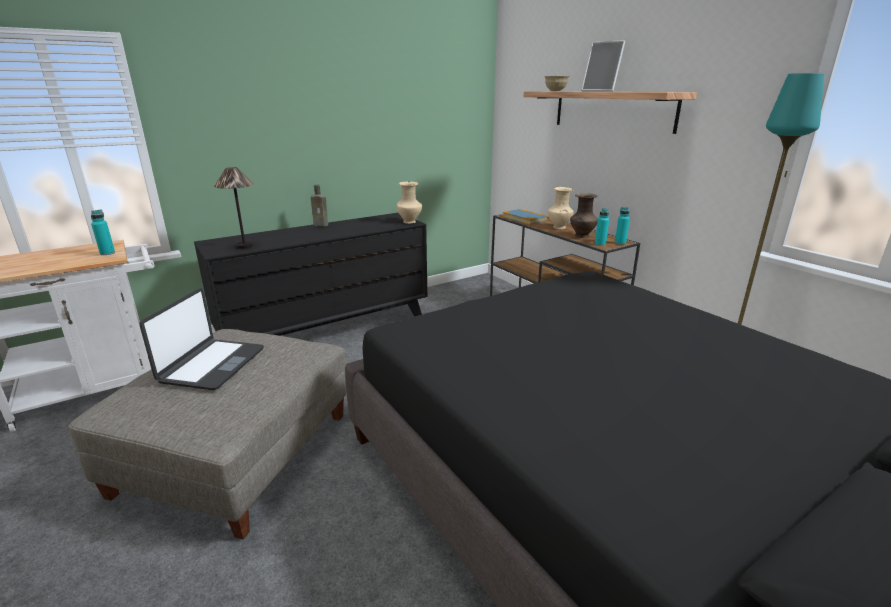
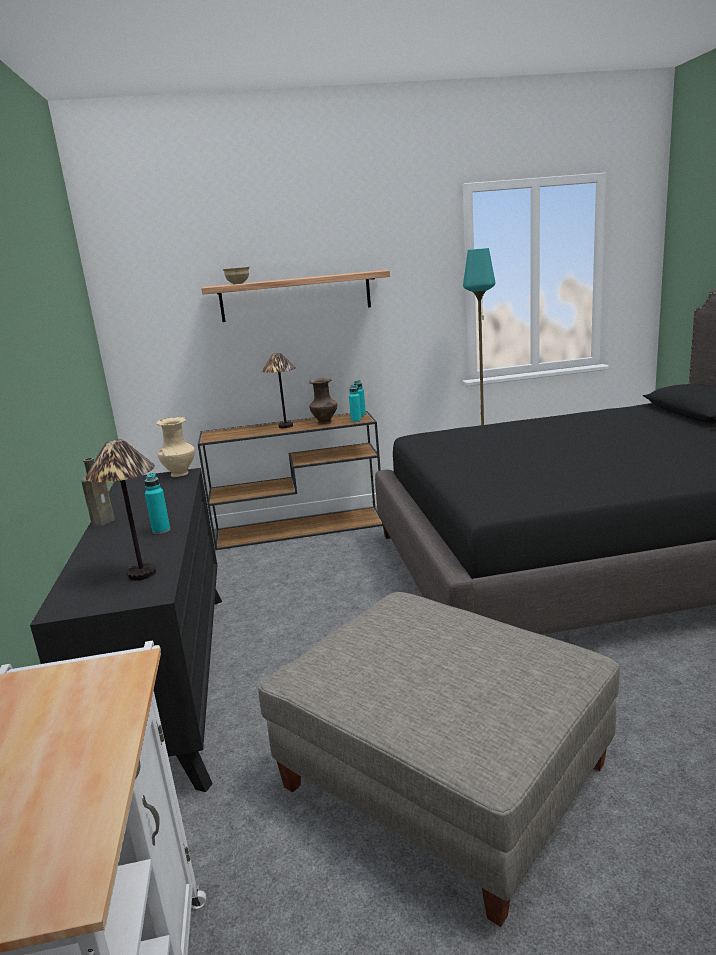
camera: 65 degrees left, 5 degrees down
turquoise bottle [91,210,115,255] -> turquoise bottle moved to [145,473,170,534]
laptop [139,288,264,390] -> none
book [503,209,548,225] -> none
beige vase [548,187,574,229] -> table lamp [262,353,296,428]
picture frame [581,40,625,92] -> none

